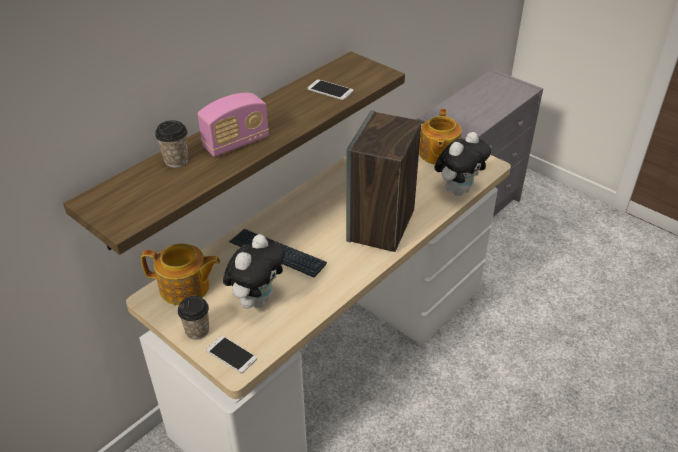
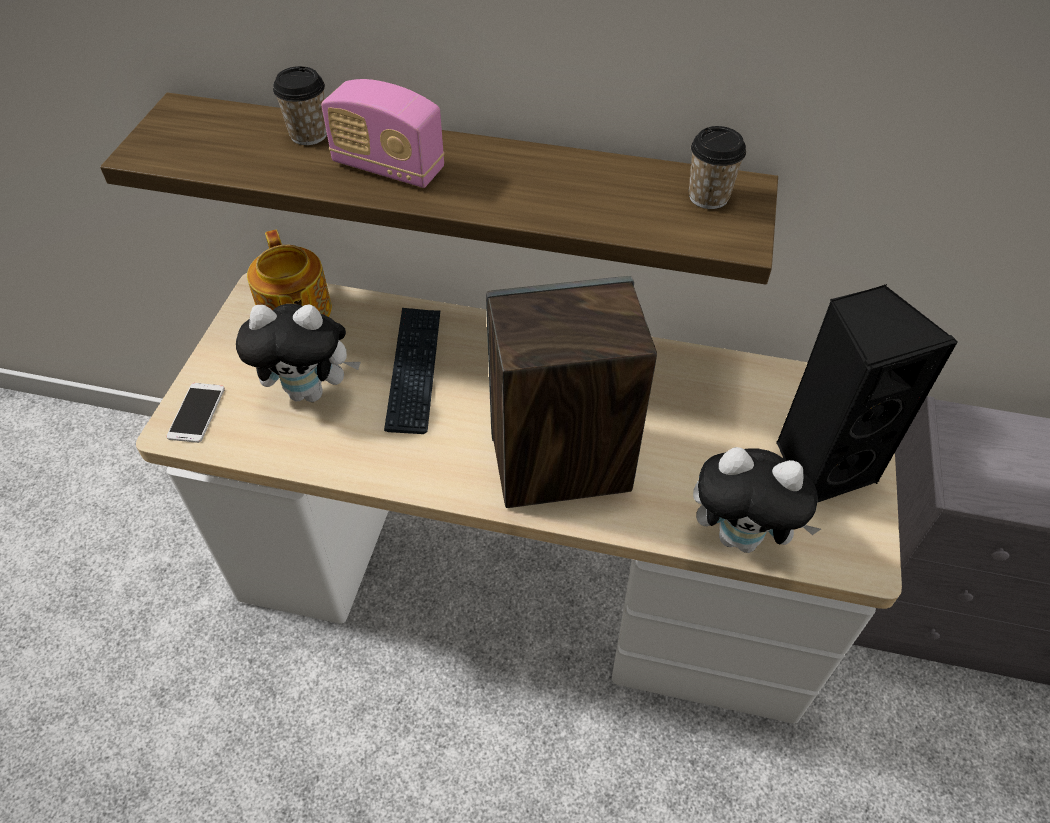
camera: 60 degrees right, 10 degrees up
cup [178,296,209,340] -> cup moved to [689,126,746,209]
phone [307,79,353,100] -> none
teapot [419,109,462,165] -> black speaker [776,284,958,503]

